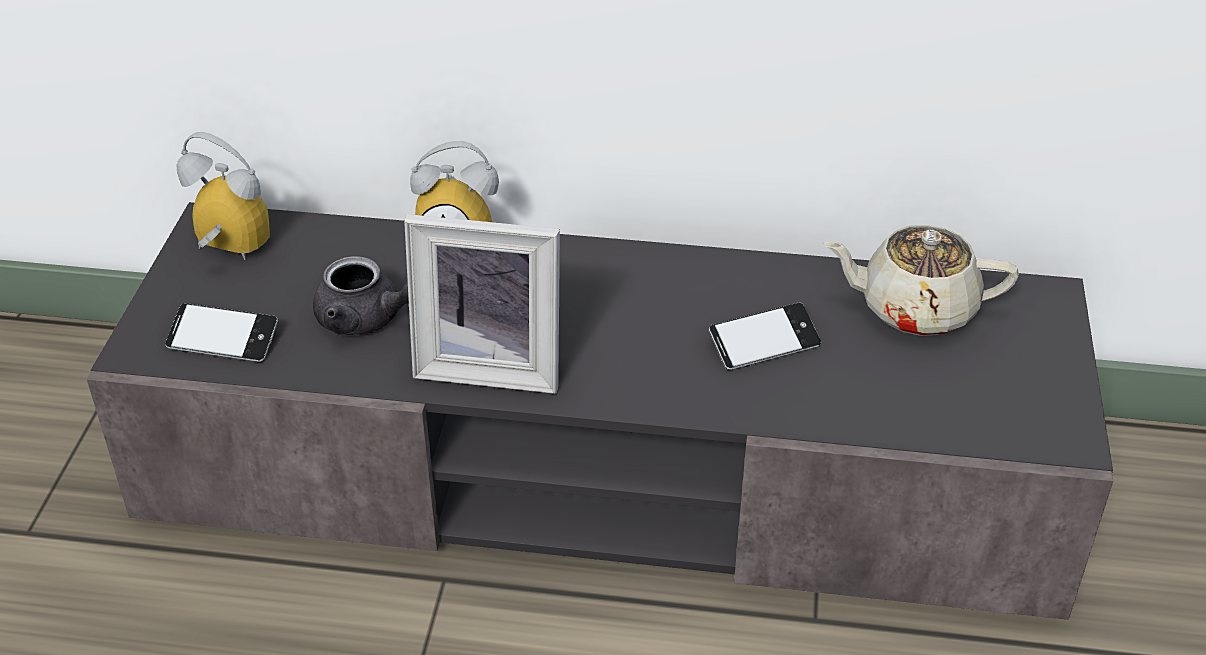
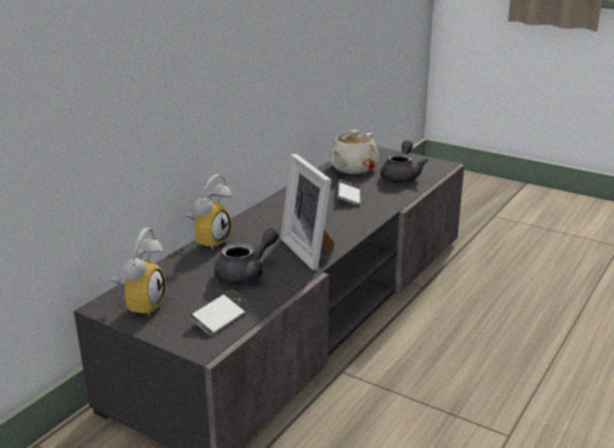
camera: 65 degrees left, 15 degrees down
alarm clock [177,132,270,260] -> alarm clock turned 150 degrees clockwise [110,228,166,317]
picture frame [404,214,560,394] -> picture frame turned 120 degrees clockwise [280,154,335,270]
none -> grey teapot [380,140,428,183]

